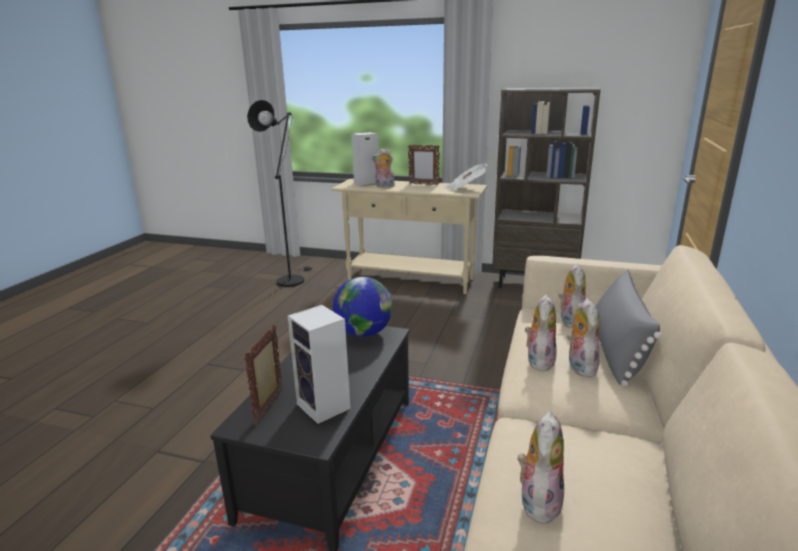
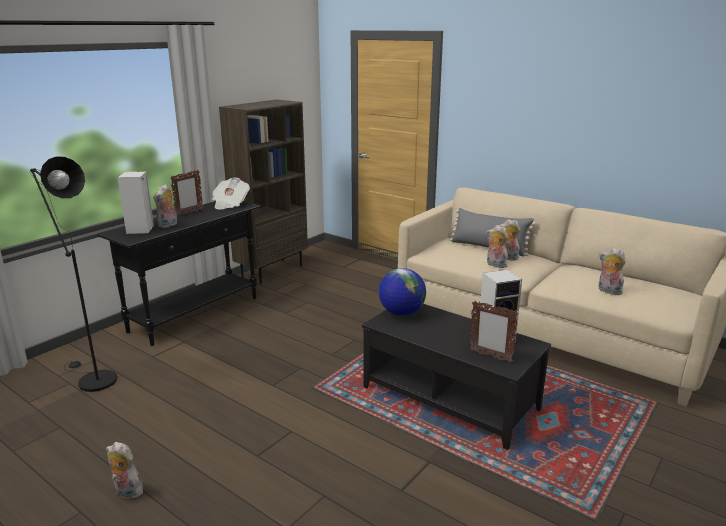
camera: 70 degrees left, 0 degrees up
beige console table [331,179,487,294] -> black console table [97,201,261,346]
plush toy [558,263,586,328] -> plush toy moved to [106,442,143,499]

